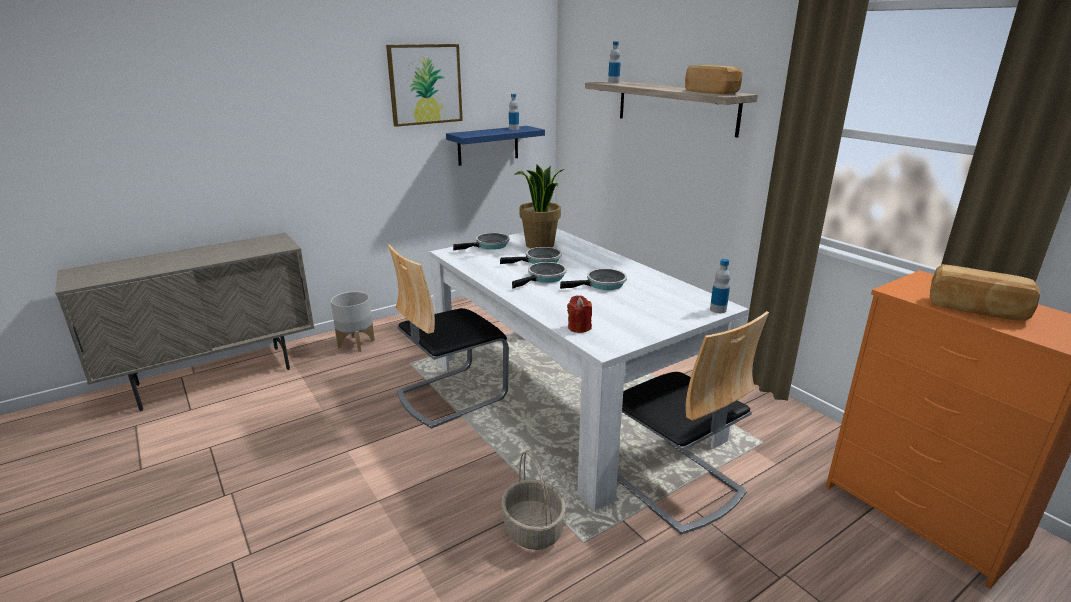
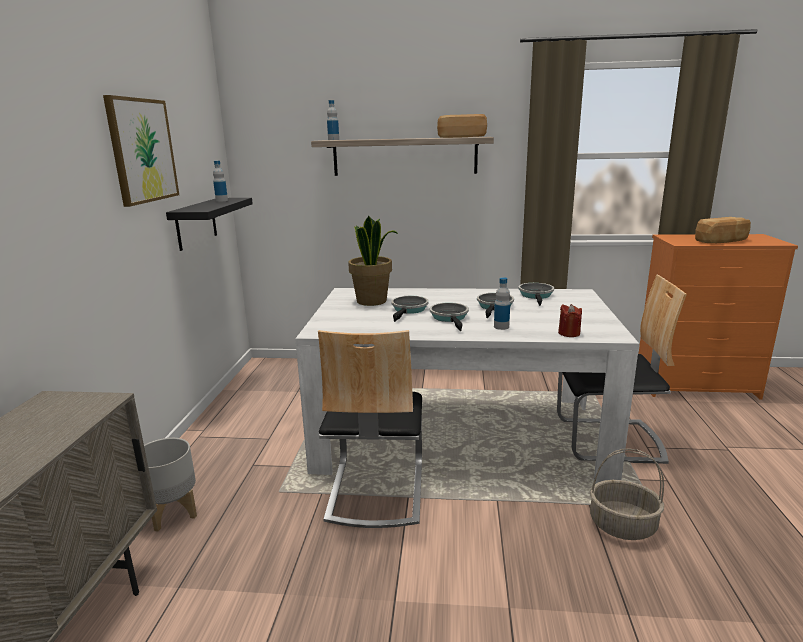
camera: 50 degrees left, 5 degrees down
blue shelf [446,126,545,166] -> black shelf [166,198,253,251]
frying pan [453,233,509,250] -> frying pan moved to [518,283,554,306]
bottle [710,259,731,313] -> bottle moved to [494,277,510,330]

